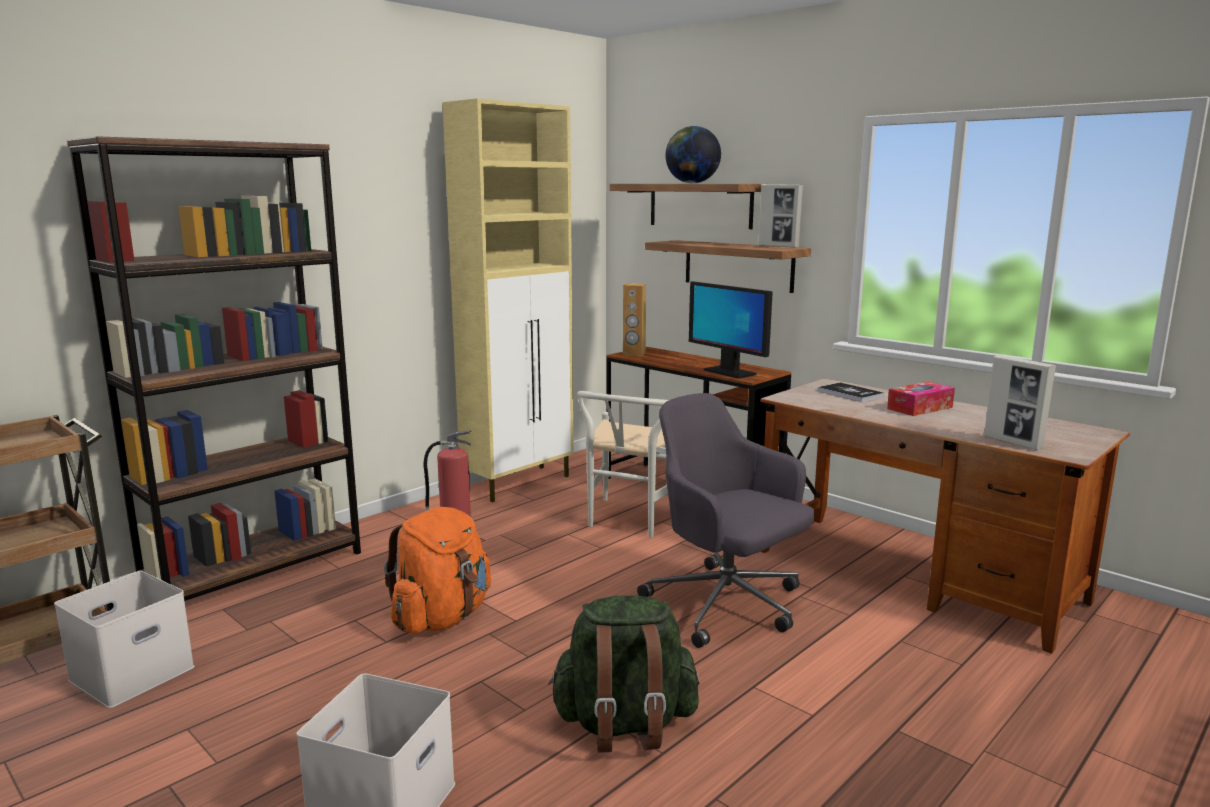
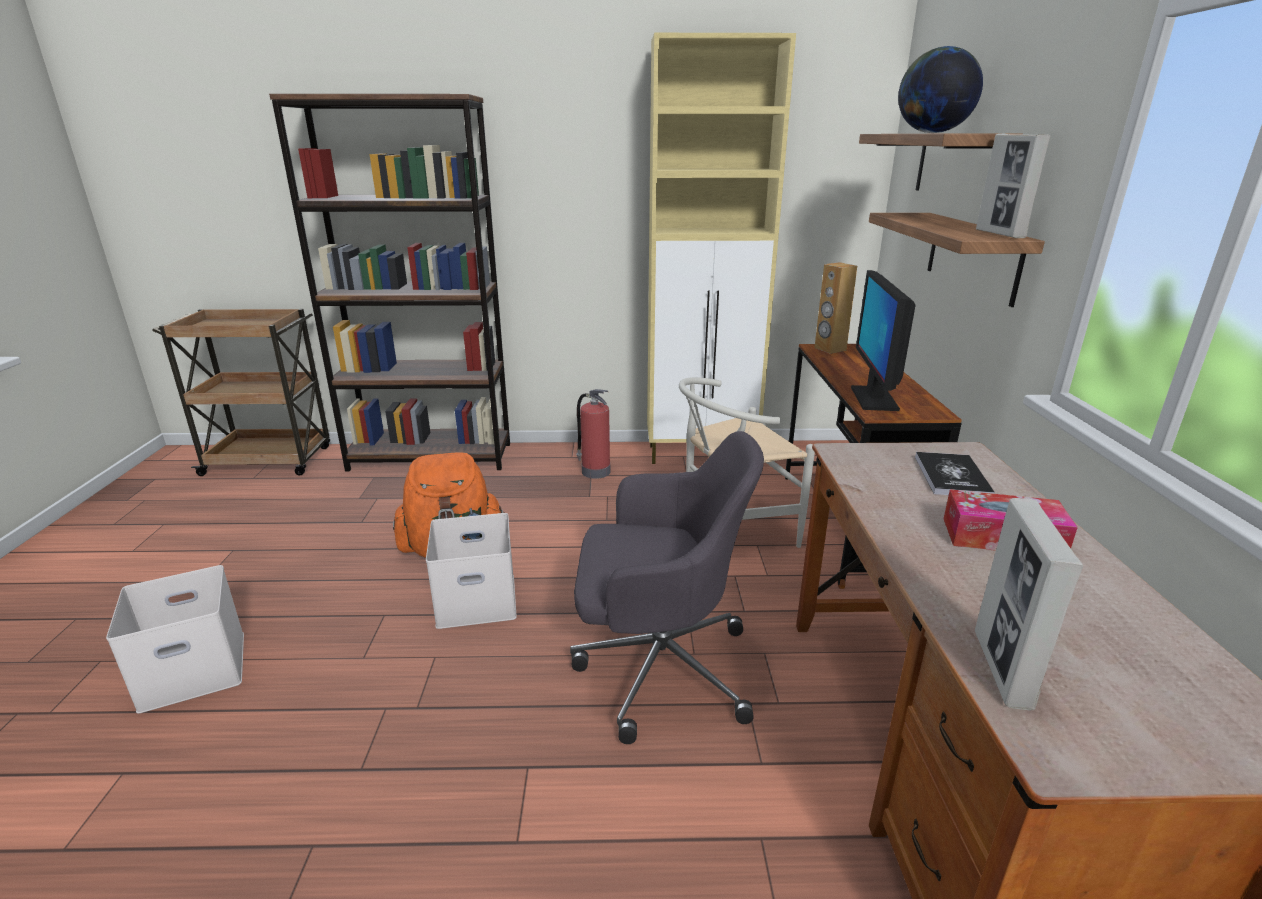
camera: 45 degrees right, 10 degrees up
white storage box [54,571,195,708] -> white storage box moved to [426,513,517,629]
green backpack [548,595,699,753] -> none
grey office chair [637,393,814,648] -> grey office chair turned 90 degrees clockwise [570,431,764,744]

